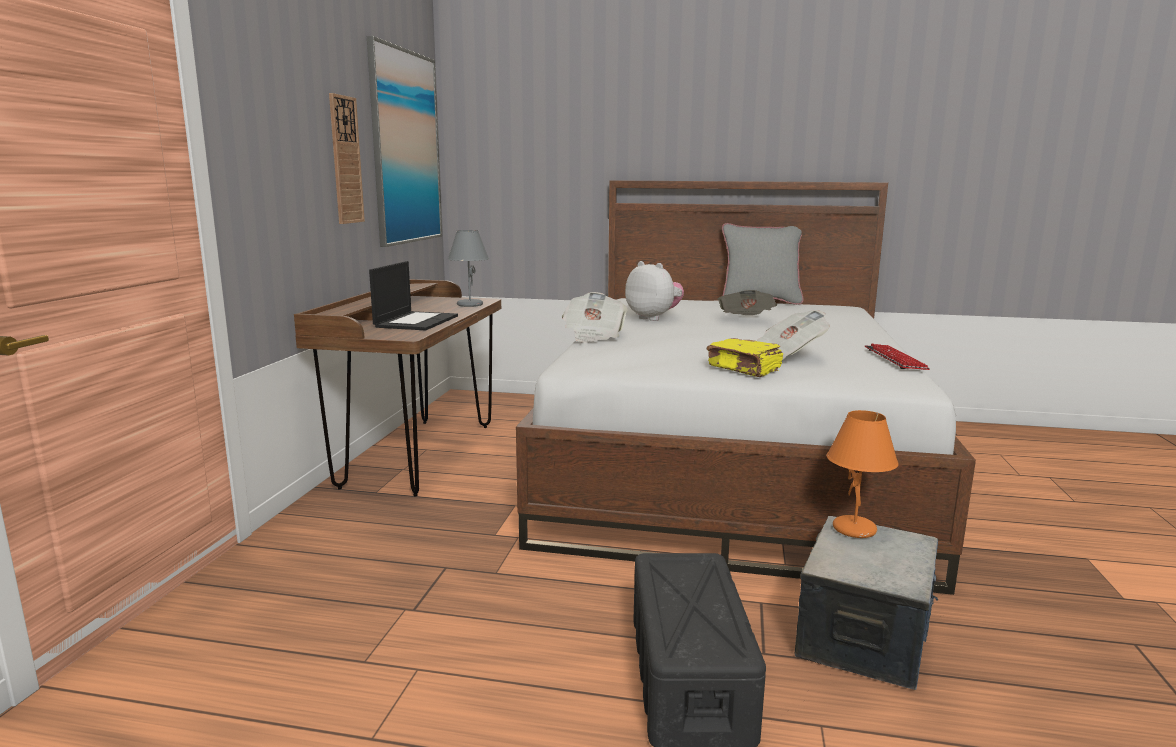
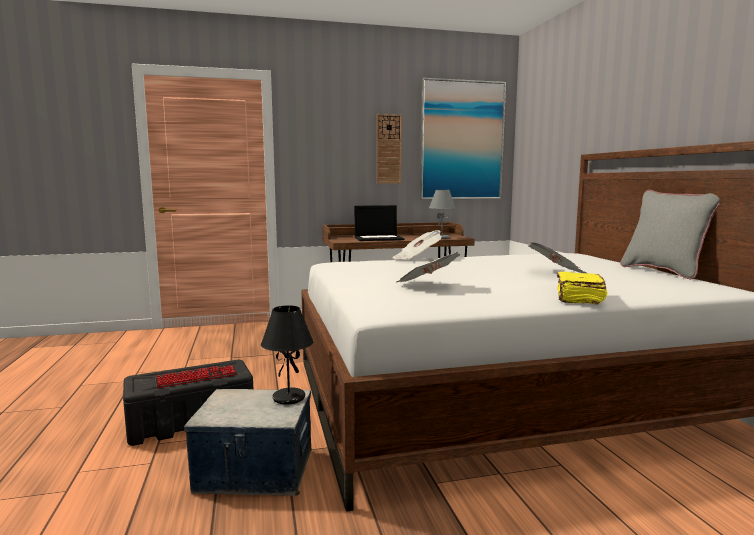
camera: 65 degrees right, 5 degrees down
plush toy [625,261,684,321] -> none
yellow book [707,338,783,377] -> yellow book moved to [557,271,608,305]
orange table lamp [827,410,899,538] -> black table lamp [261,305,313,405]
keyboard [864,343,929,370] -> keyboard moved to [155,365,237,388]

